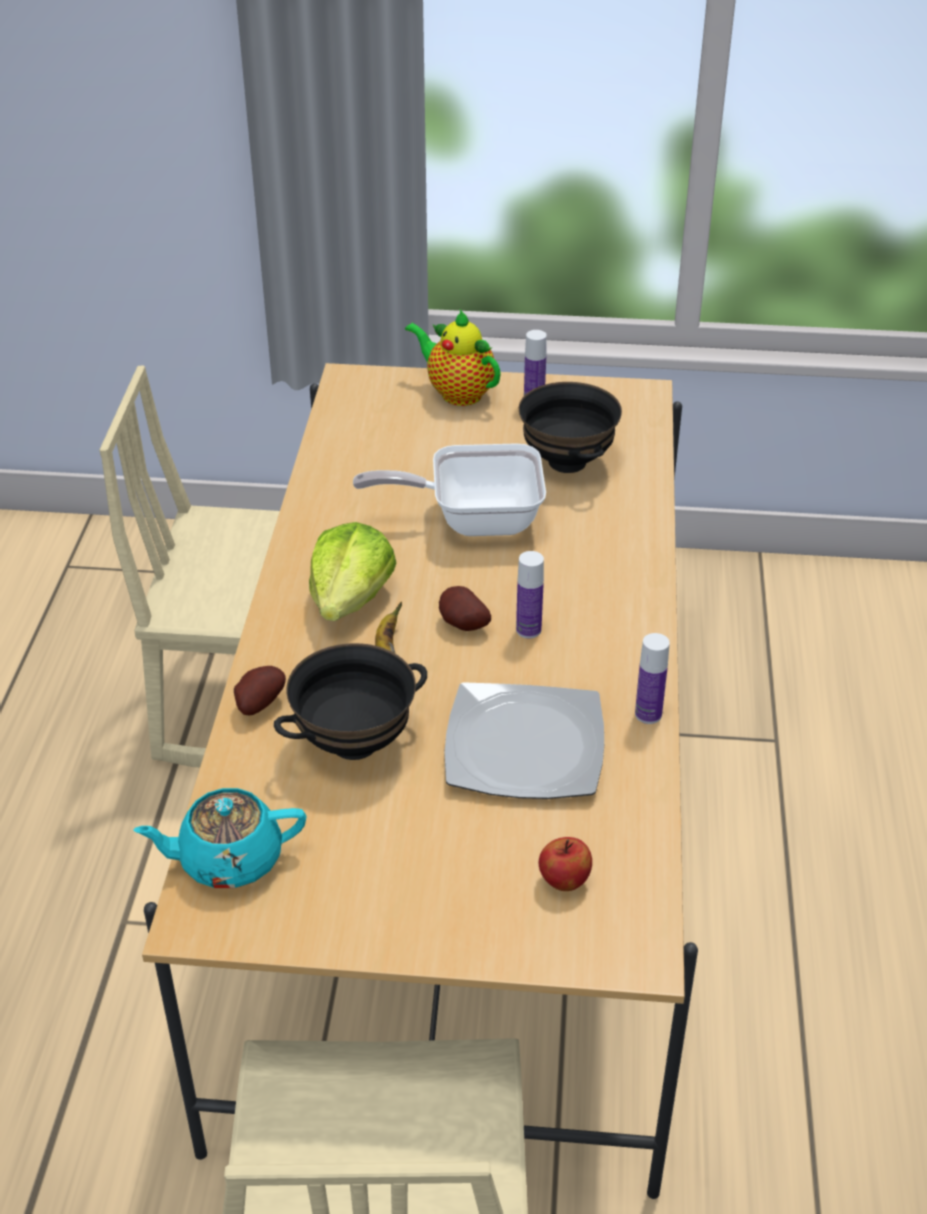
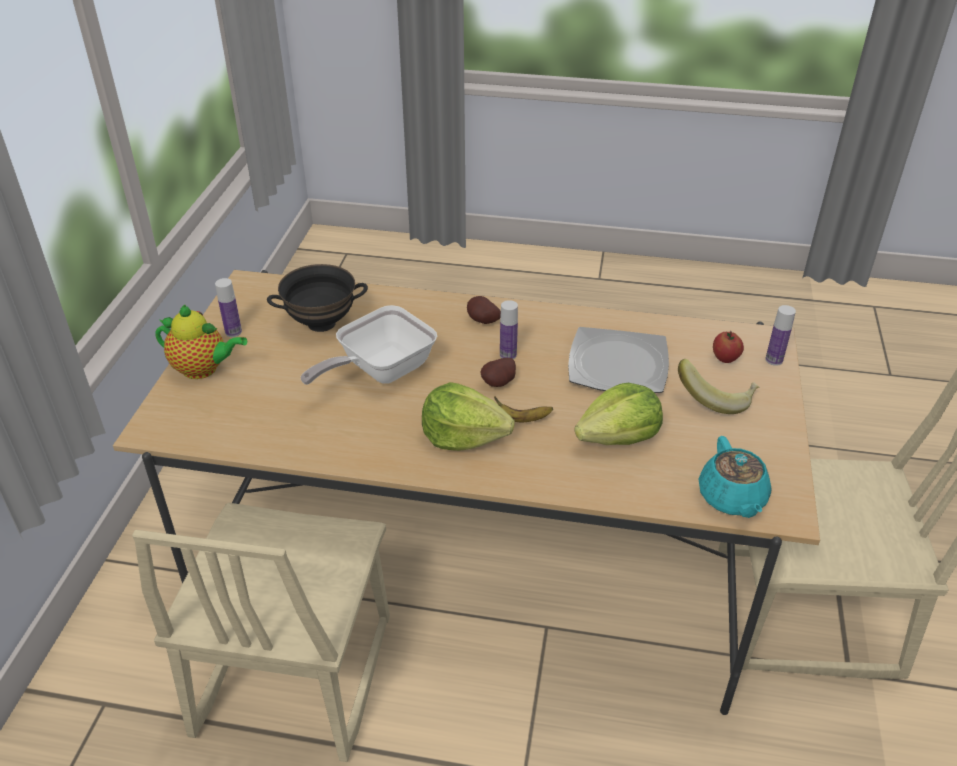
camera: 85 degrees left, 0 degrees up
potato [234,666,286,715] -> potato moved to [467,296,501,324]
black bowl [274,643,427,760] -> lettuce [574,383,663,445]
frying pan [353,443,546,536] -> frying pan turned 45 degrees clockwise [301,305,437,385]
teapot [405,310,501,406] -> teapot turned 120 degrees counterclockwise [155,305,247,379]
bottle [635,633,670,724] -> bottle moved to [765,305,796,366]
none -> banana [678,359,759,414]

